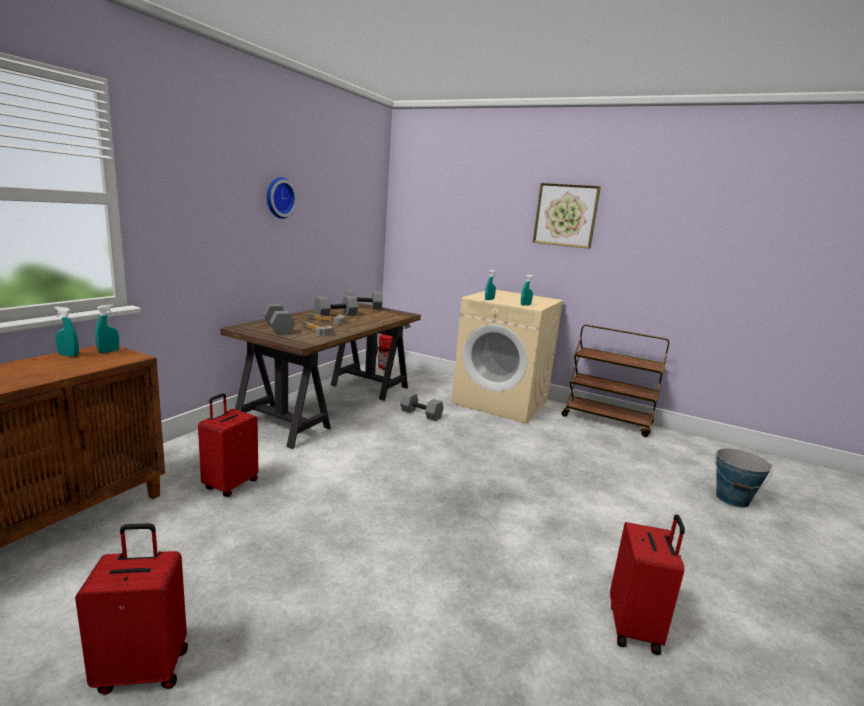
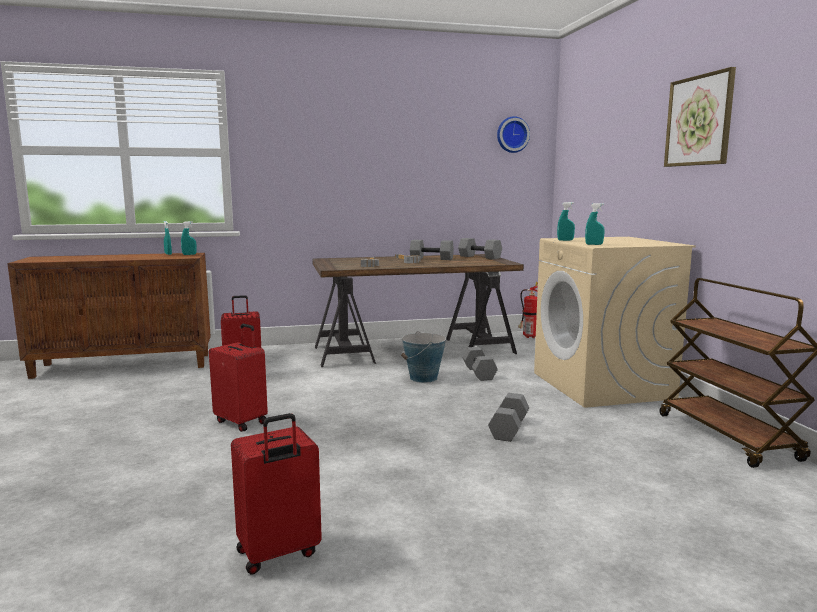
camera: 50 degrees right, 5 degrees down
red suitcase [75,523,188,695] -> red suitcase moved to [209,324,268,432]
grey dumbbell [263,304,295,335] -> grey dumbbell moved to [488,393,529,442]
wall clock [267,177,297,219] -> wall clock moved to [497,116,530,153]
bucket [715,448,773,508] -> bucket moved to [401,331,446,383]

